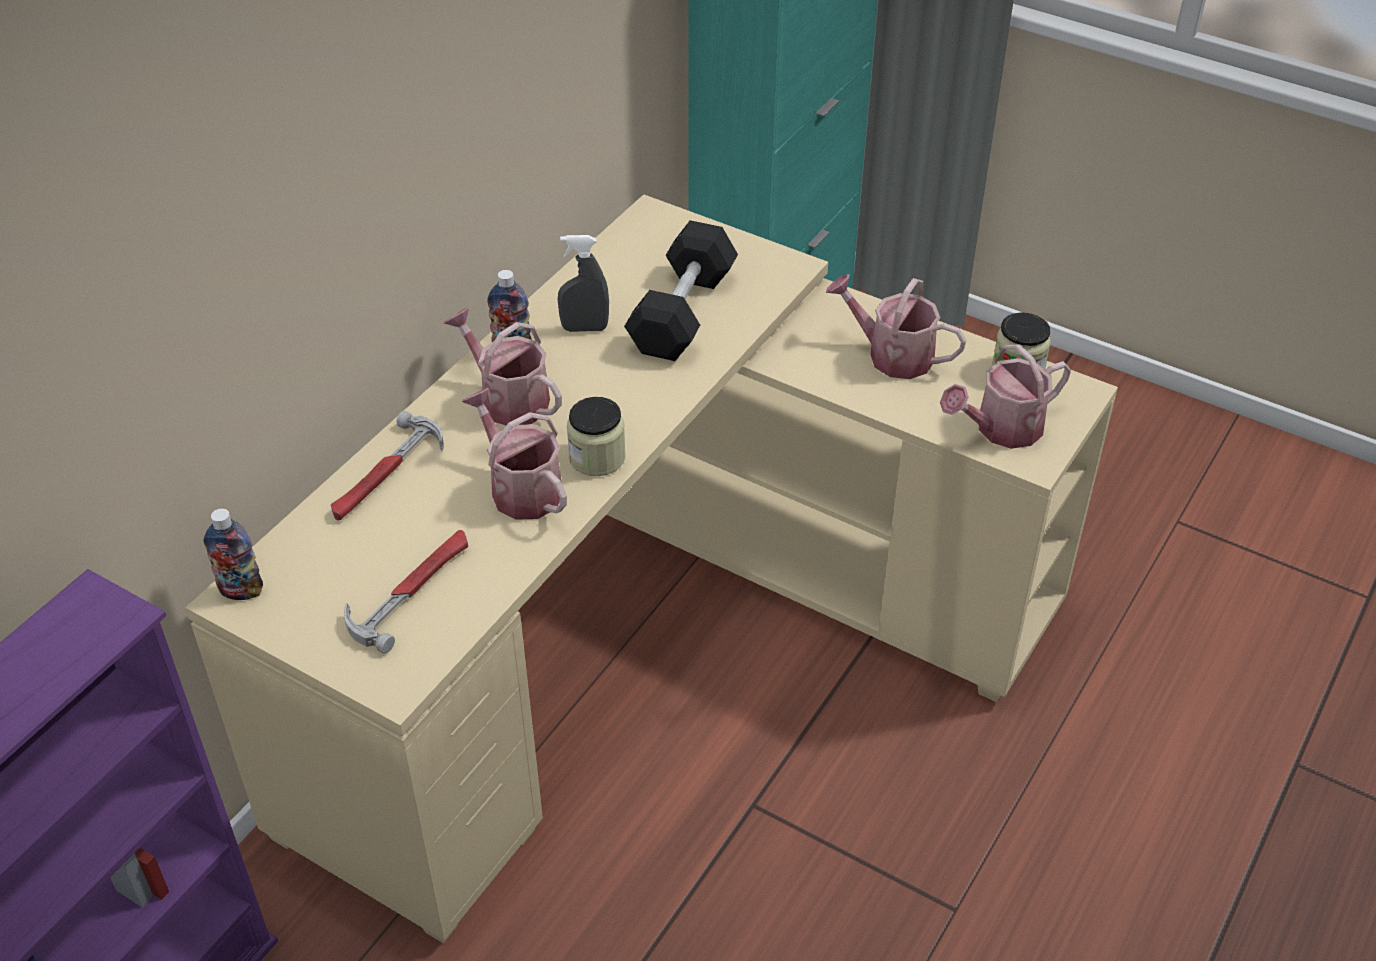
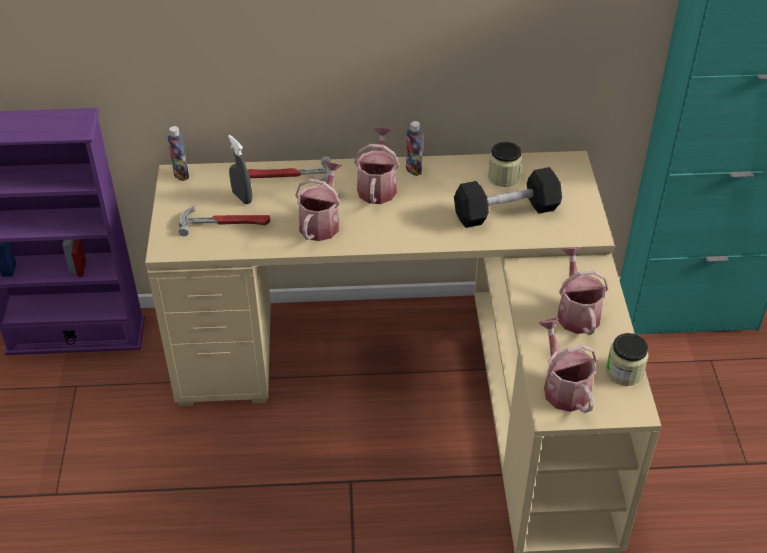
camera: 55 degrees right, 0 degrees up
grey spray bottle [558,235,609,332] -> grey spray bottle moved to [228,135,252,204]
jar [567,397,626,476] -> jar moved to [488,142,522,187]
watering can [940,344,1071,449] -> watering can turned 45 degrees clockwise [539,318,597,413]

